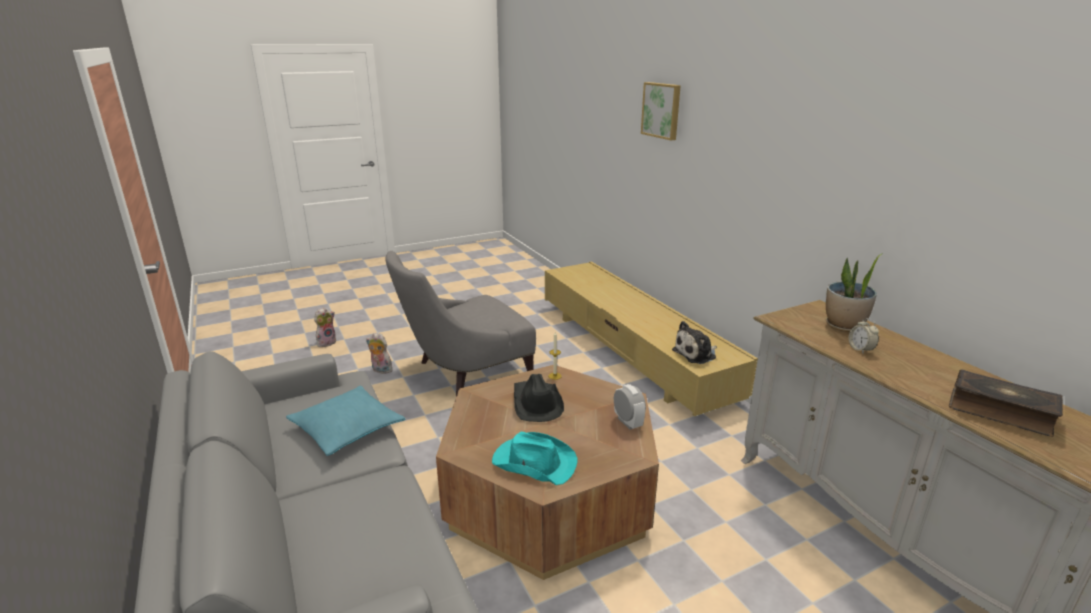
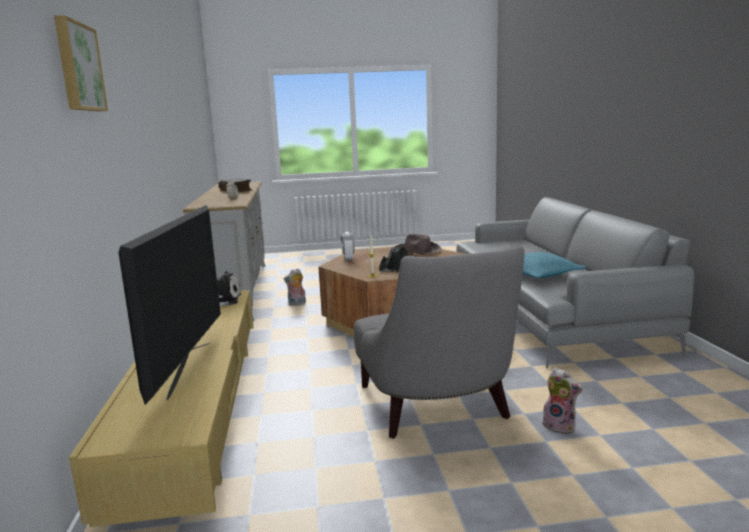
camera: 160 degrees left, 10 degrees down
plush toy [314,308,336,347] -> plush toy moved to [284,268,306,305]
grey armchair [385,251,536,396] -> grey armchair turned 90 degrees clockwise [354,245,525,439]
turquoise hat [492,432,577,485] -> brown hat [395,234,441,255]
potted plant [826,253,883,332] -> none
none -> television [118,205,221,405]

